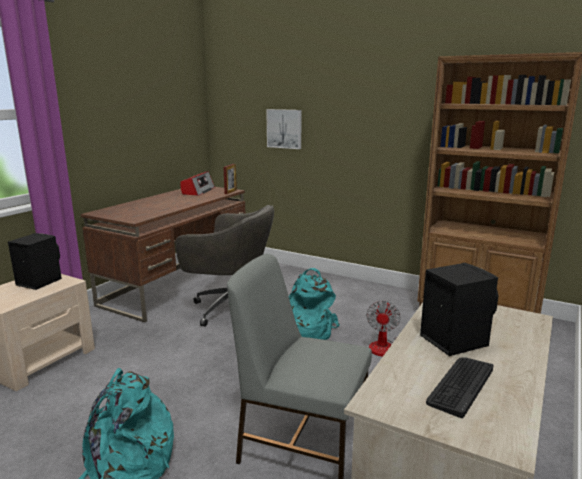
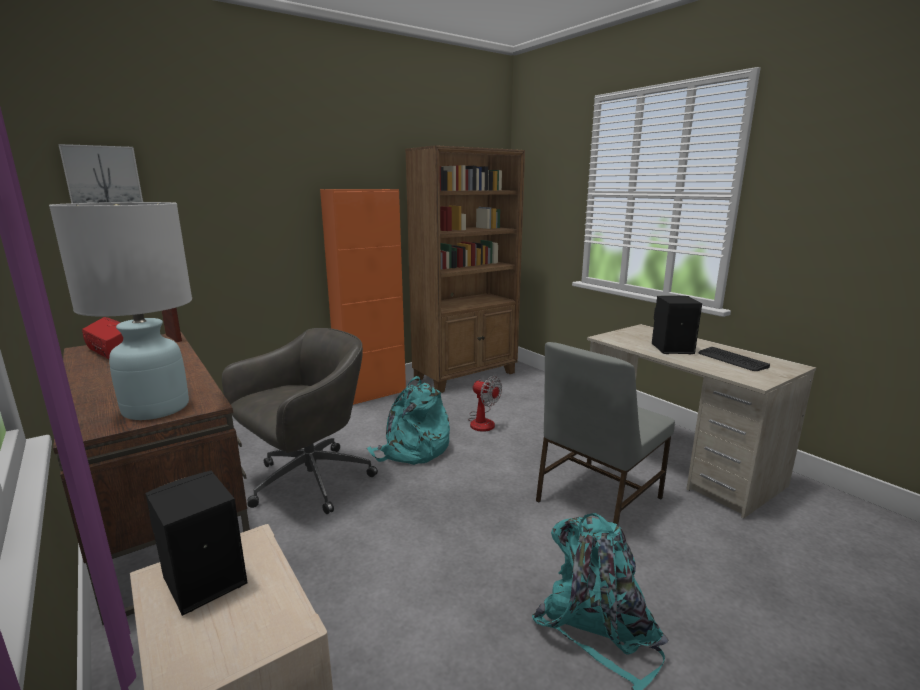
camera: 65 degrees left, 0 degrees up
picture [266,109,302,149] -> picture moved to [58,144,143,203]
none -> white table lamp [49,202,192,420]
none -> orange cabinet [320,189,406,405]

